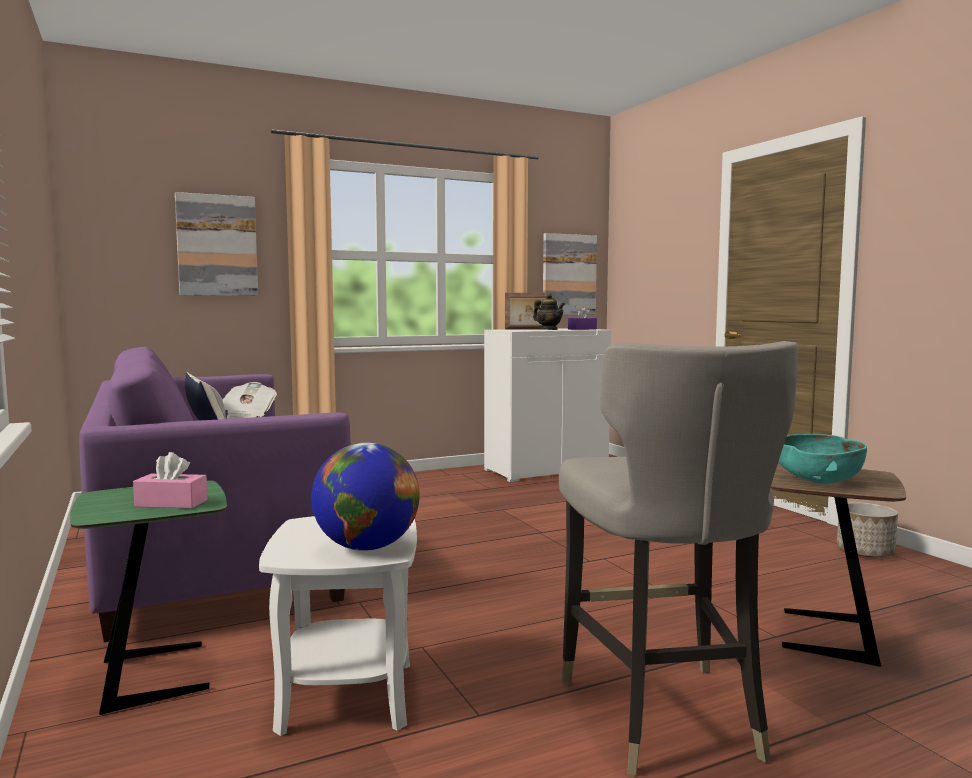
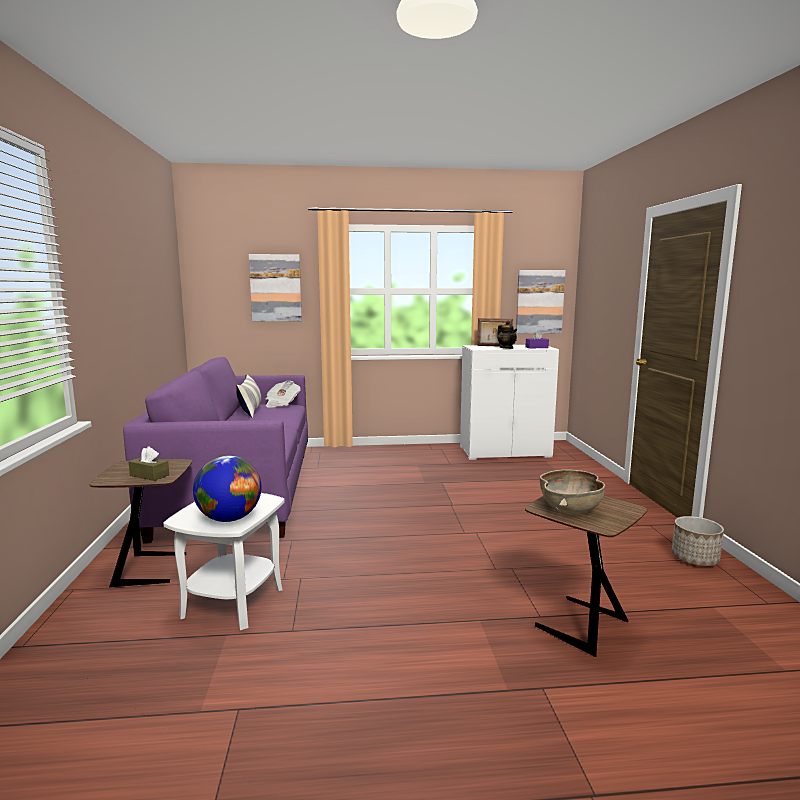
camera: 20 degrees right, 5 degrees up
green side table [70,480,227,715] -> brown side table [90,459,192,587]
pink tissue box [133,452,208,509] -> brown tissue box [129,446,169,481]
grey stool [559,341,798,776] -> none
turquoise bowl [779,434,867,484] -> brown bowl [540,469,605,514]

